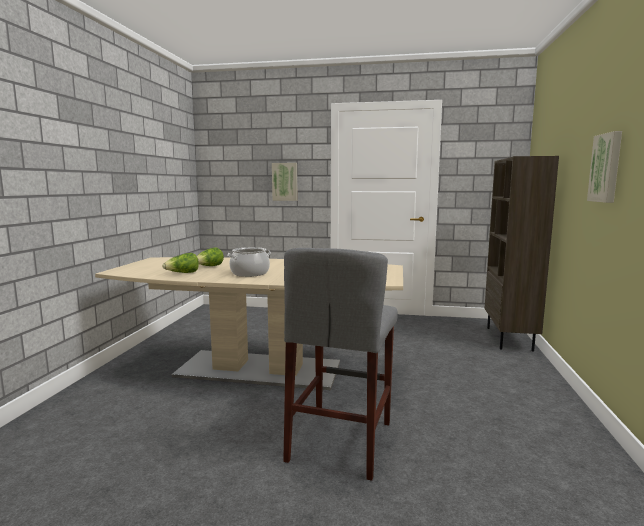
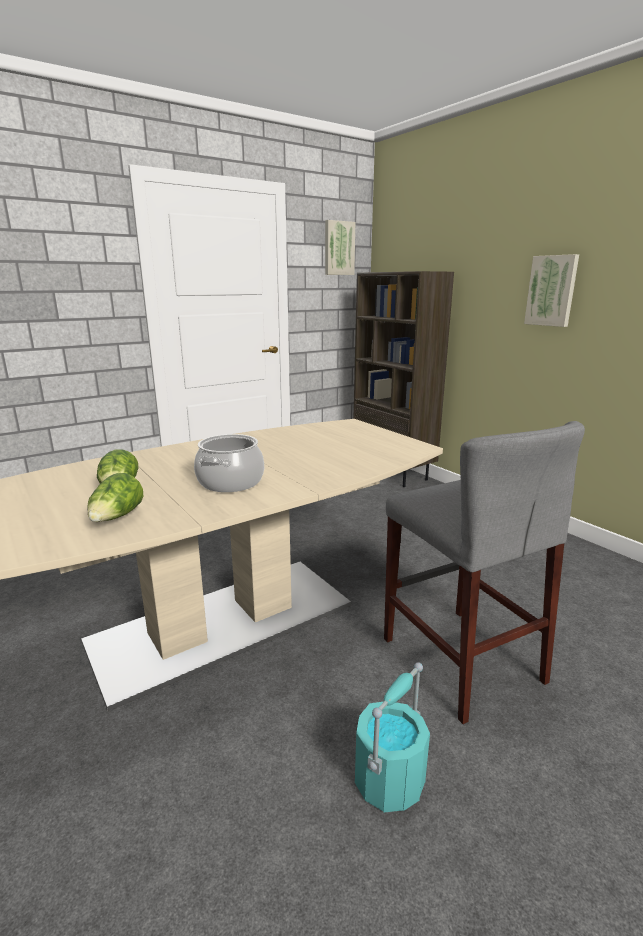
camera: 45 degrees left, 10 degrees up
picture [272,163,297,201] -> picture moved to [325,220,355,275]
none -> turquoise bucket [355,663,430,812]

